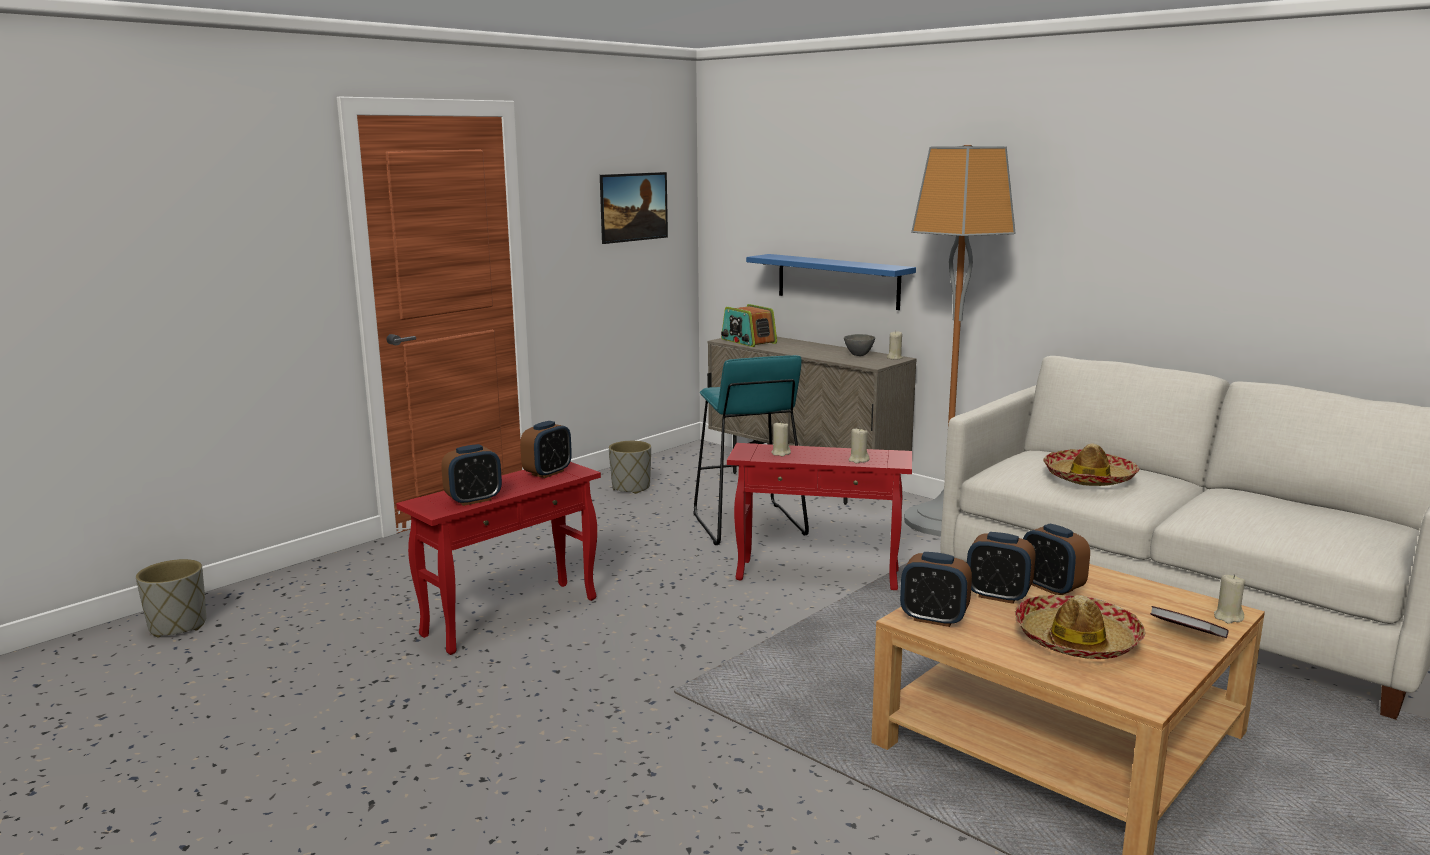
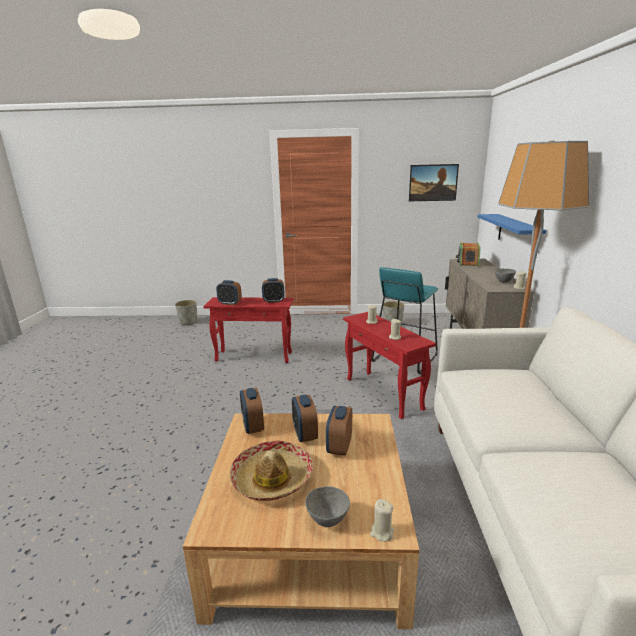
camera: 50 degrees right, 5 degrees up
hat [1043,444,1140,486] -> none
book [1150,606,1229,638] -> grey bowl [305,486,350,527]

